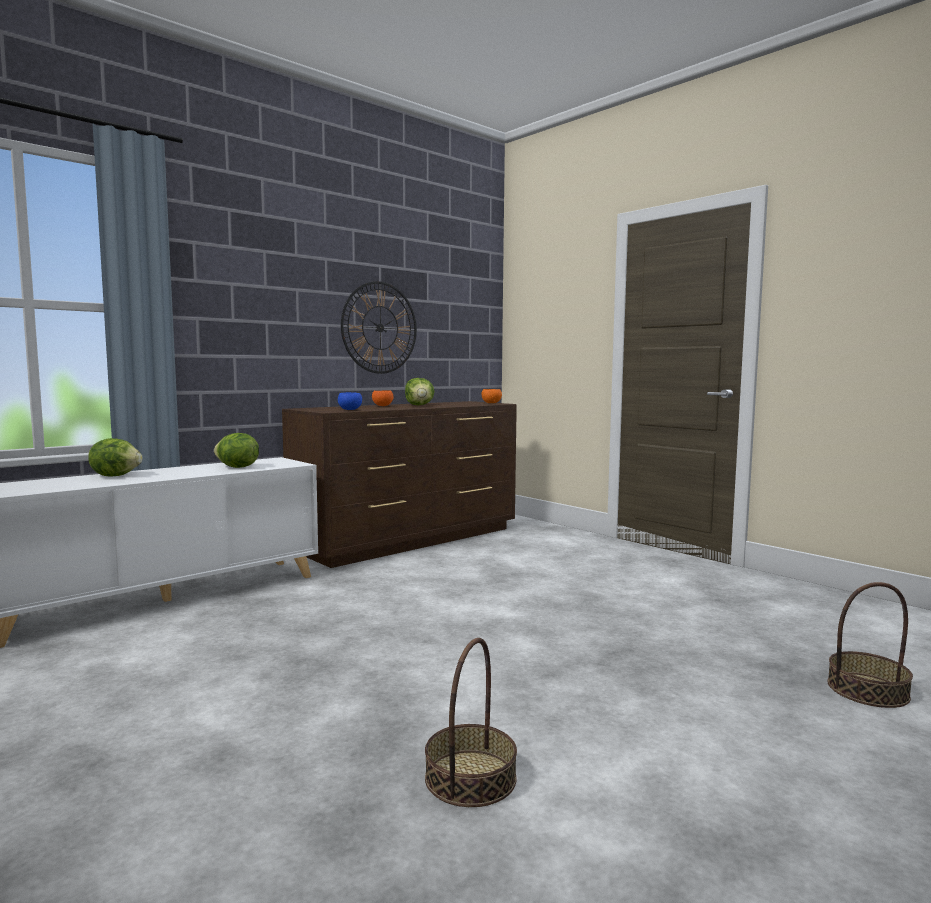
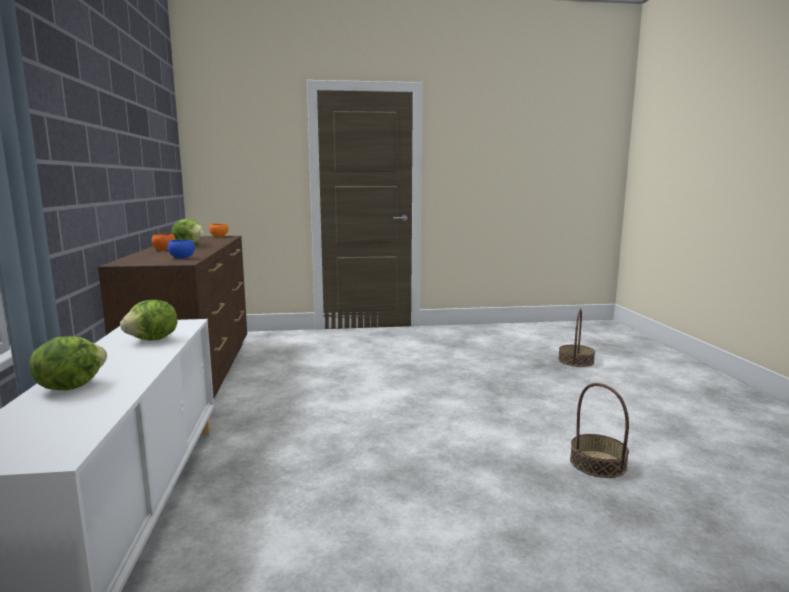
camera: 55 degrees left, 5 degrees up
wall clock [341,281,417,374] -> none

